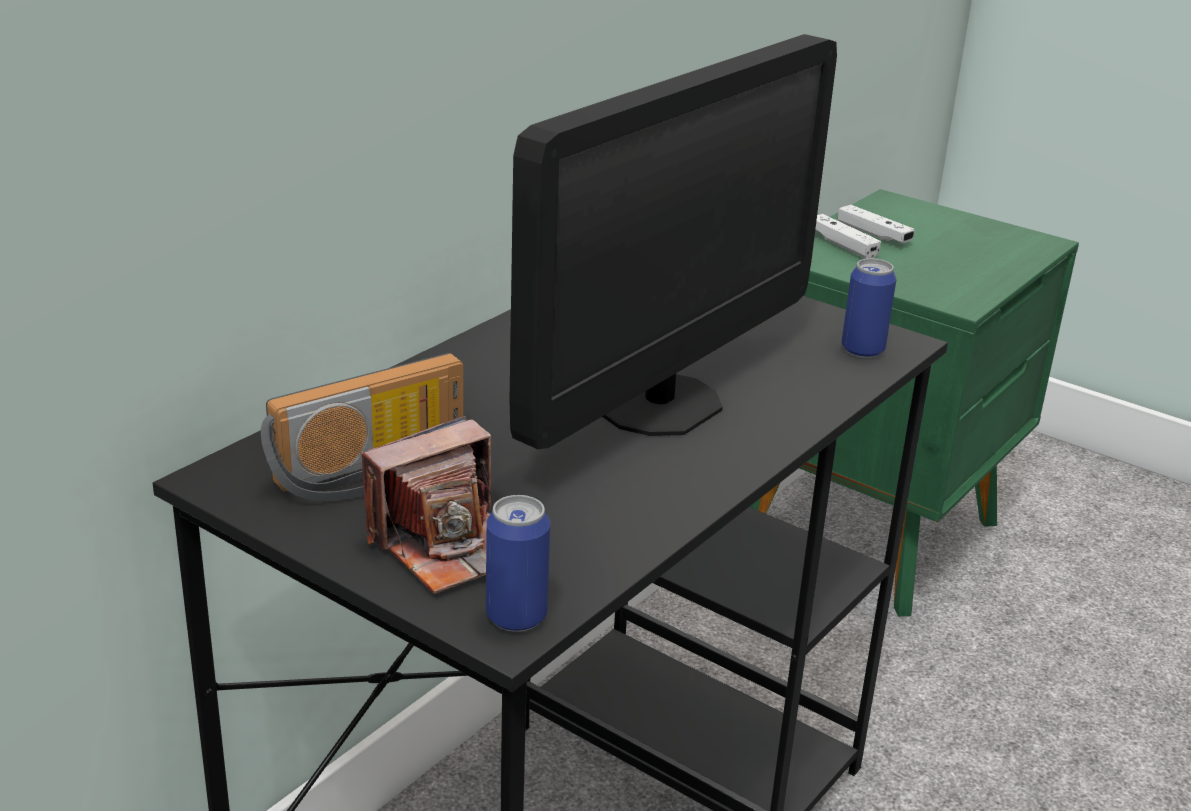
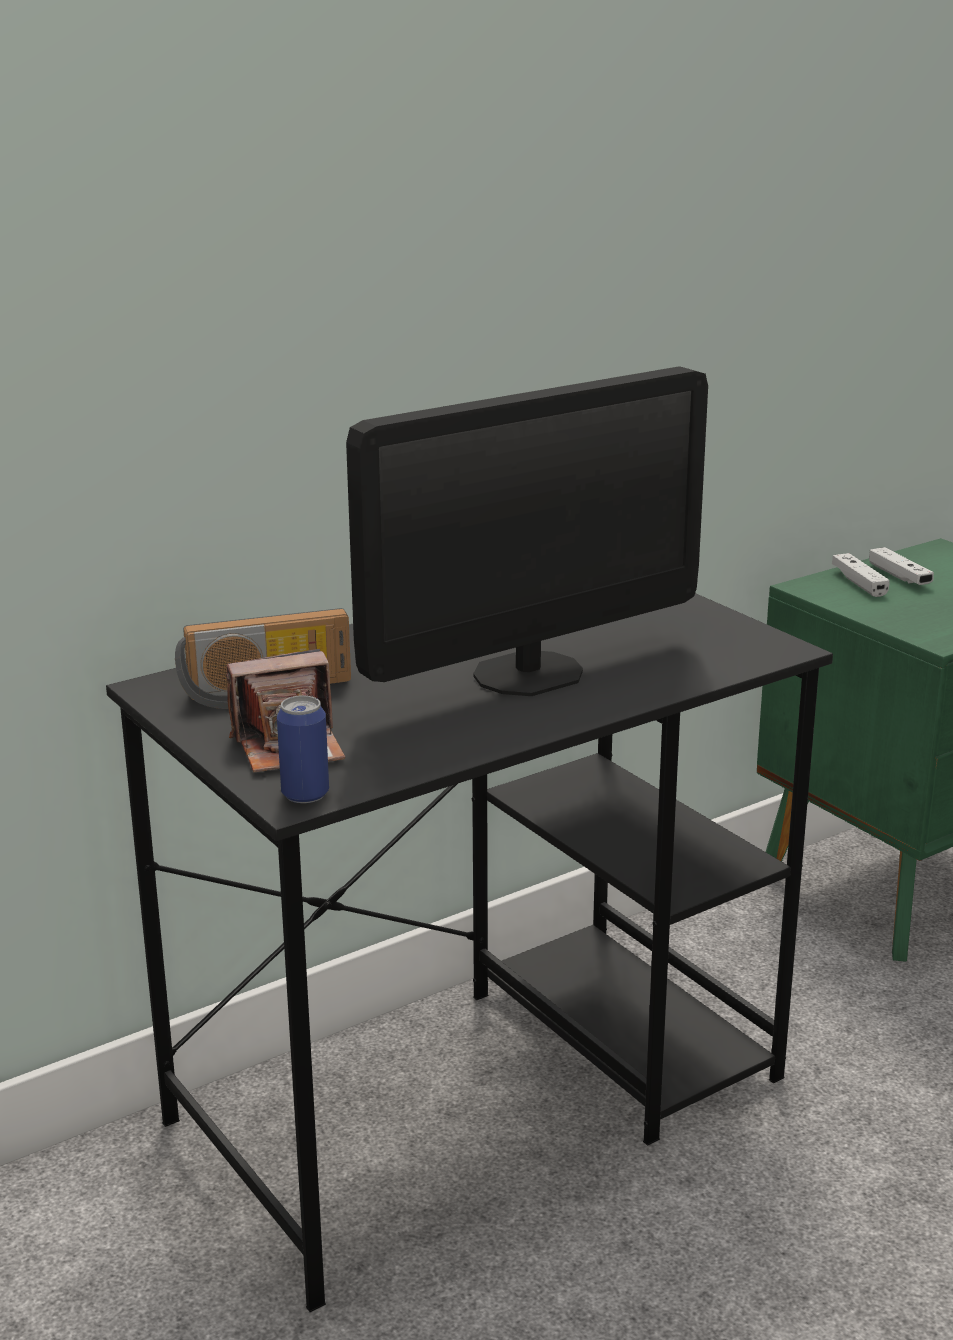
camera: 20 degrees right, 5 degrees down
can [842,258,896,358] -> none

